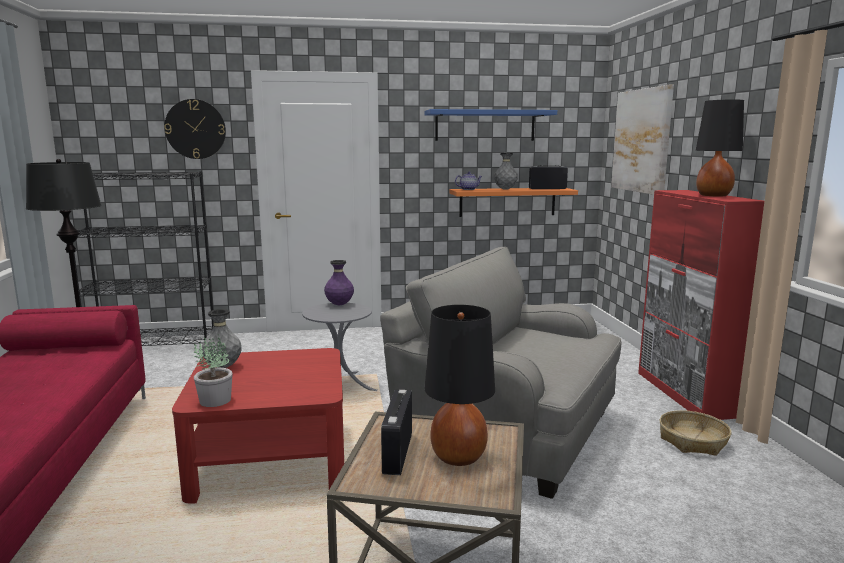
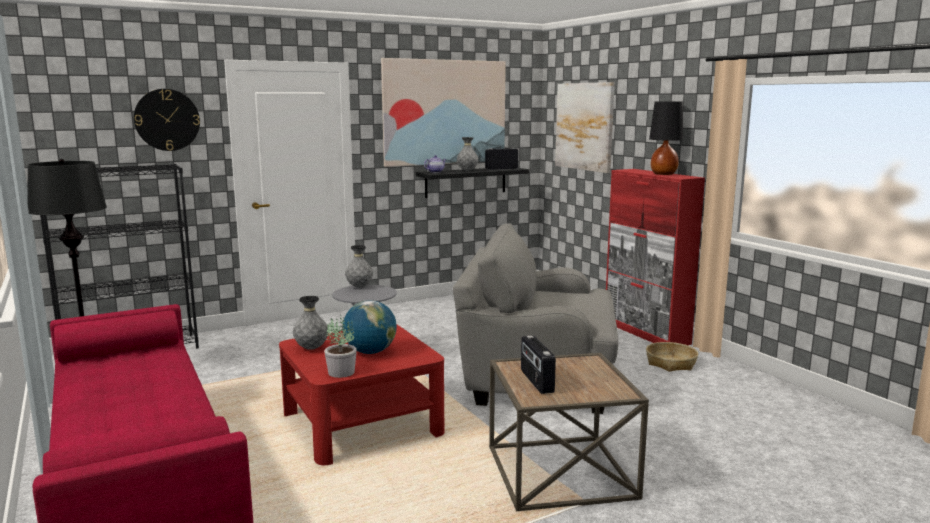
camera: 20 degrees left, 0 degrees up
purple vase [324,260,354,305] -> grey vase [345,245,373,288]
blue shelf [425,109,557,141] -> picture [381,58,506,167]
black table lamp [425,305,495,466] -> none
orange shelf [449,188,578,217] -> black shelf [416,168,529,198]
none -> globe [343,300,397,354]

